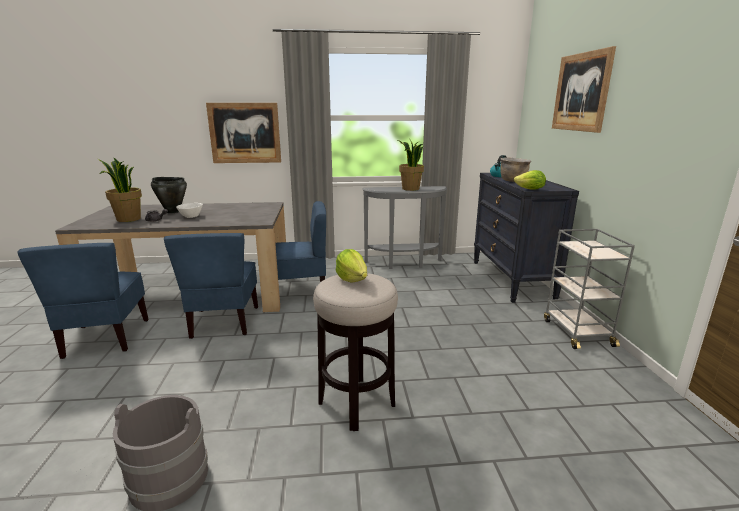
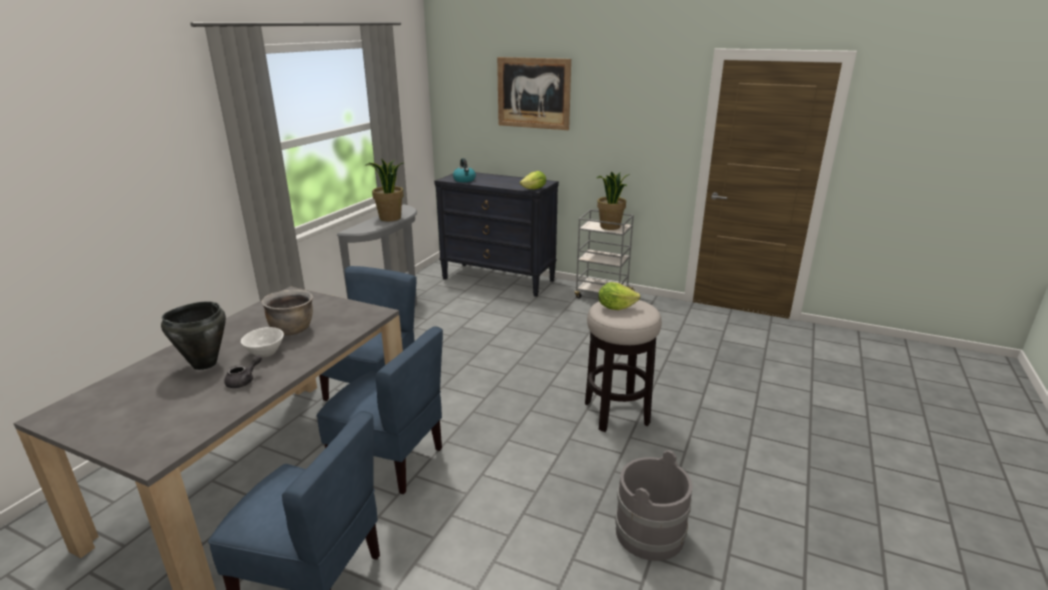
camera: 60 degrees left, 5 degrees up
potted plant [98,157,142,222] -> potted plant moved to [597,171,630,230]
picture [206,103,281,163] -> none
brown cooking pot [500,158,531,182] -> brown cooking pot moved to [261,290,313,335]

